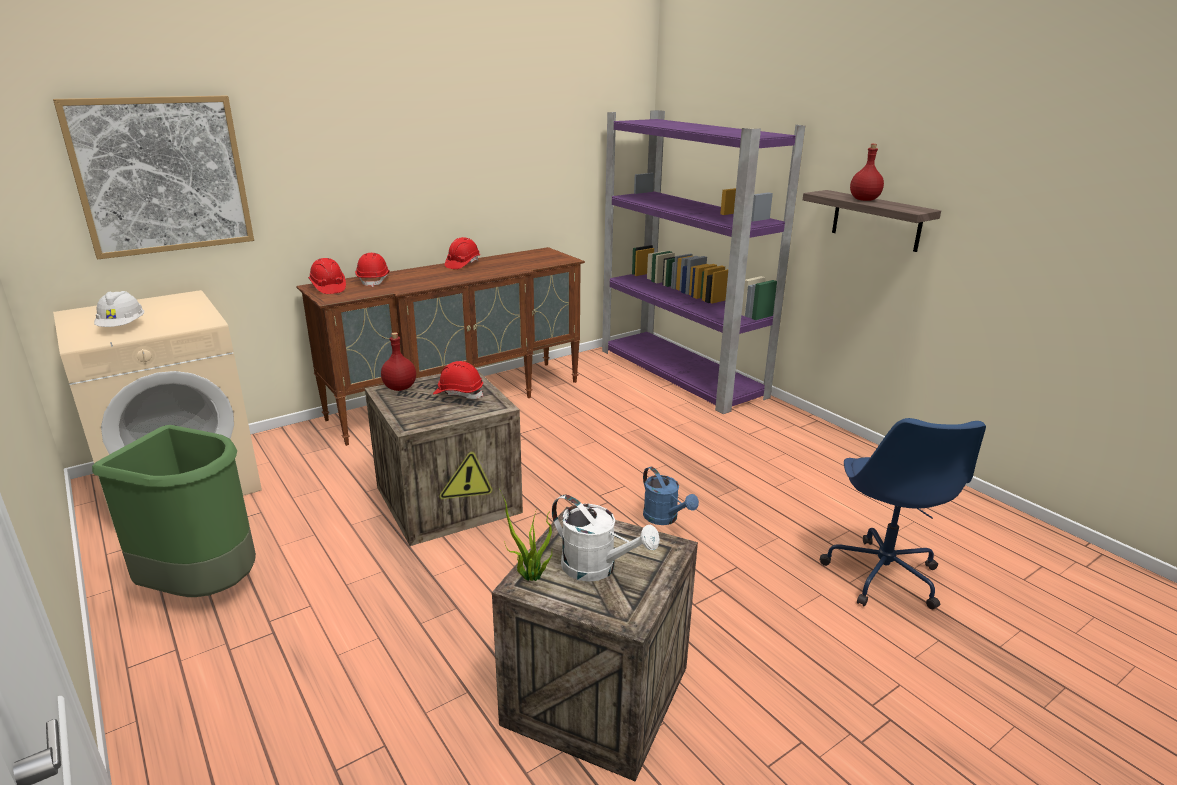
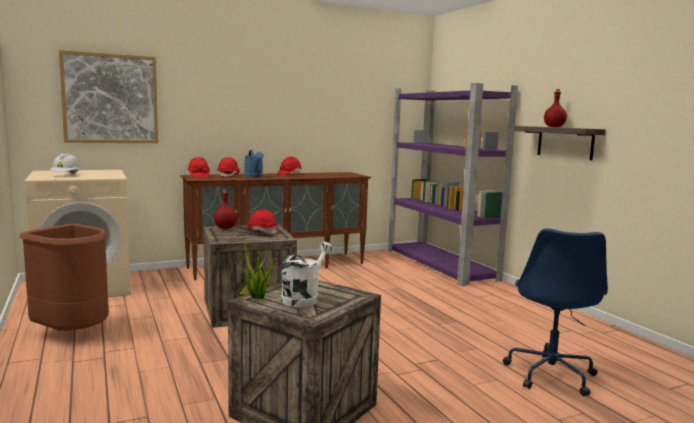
camera: 10 degrees right, 15 degrees down
green trash can [92,425,256,597] -> brown trash can [20,224,109,331]
white watering can [552,495,660,582] -> white watering can turned 105 degrees counterclockwise [281,242,334,307]
blue watering can [643,467,699,525] -> blue watering can moved to [244,150,264,178]

